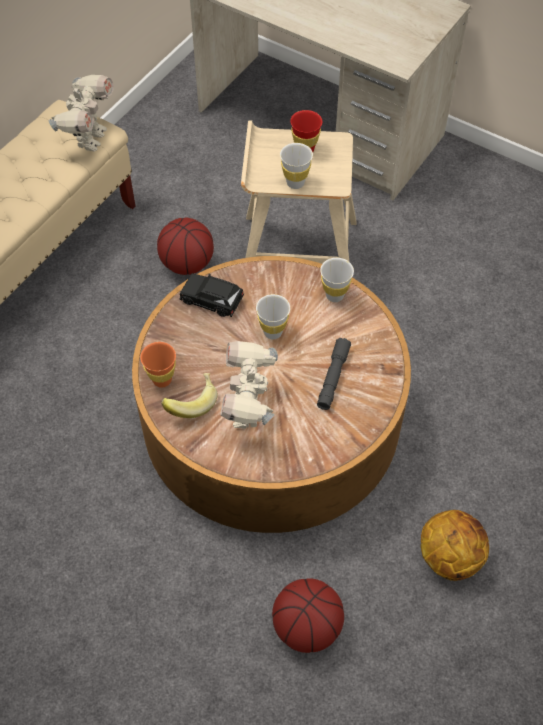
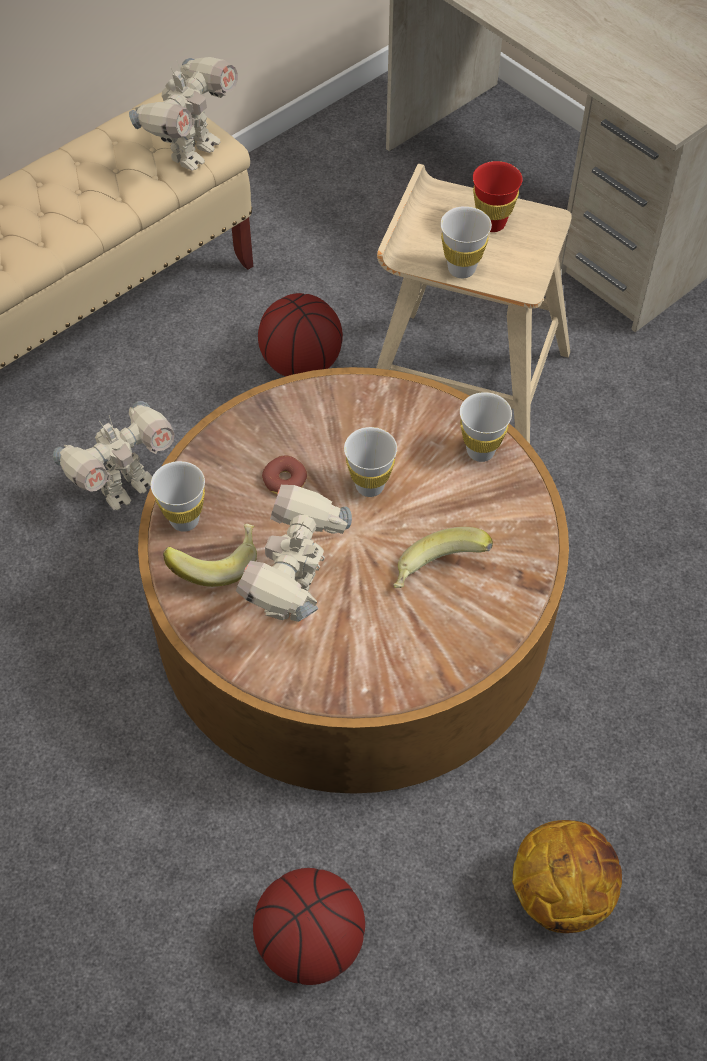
camera: 15 degrees right, 0 degrees up
orange cup [140,342,176,388] -> white cup [151,461,205,532]
black toy car [179,273,244,317] -> none
grey flashlight [317,338,351,410] -> banana [393,527,493,588]
none -> toy robot [53,401,175,510]
none -> donut [262,455,307,494]

